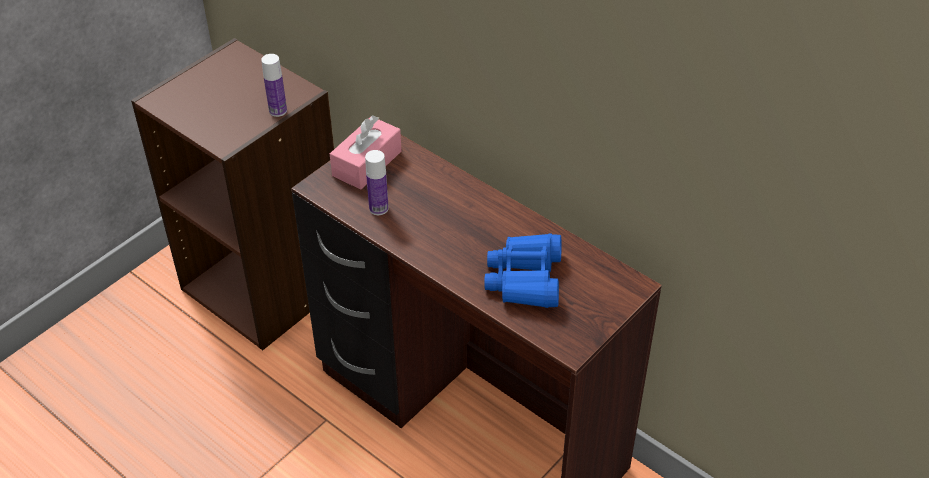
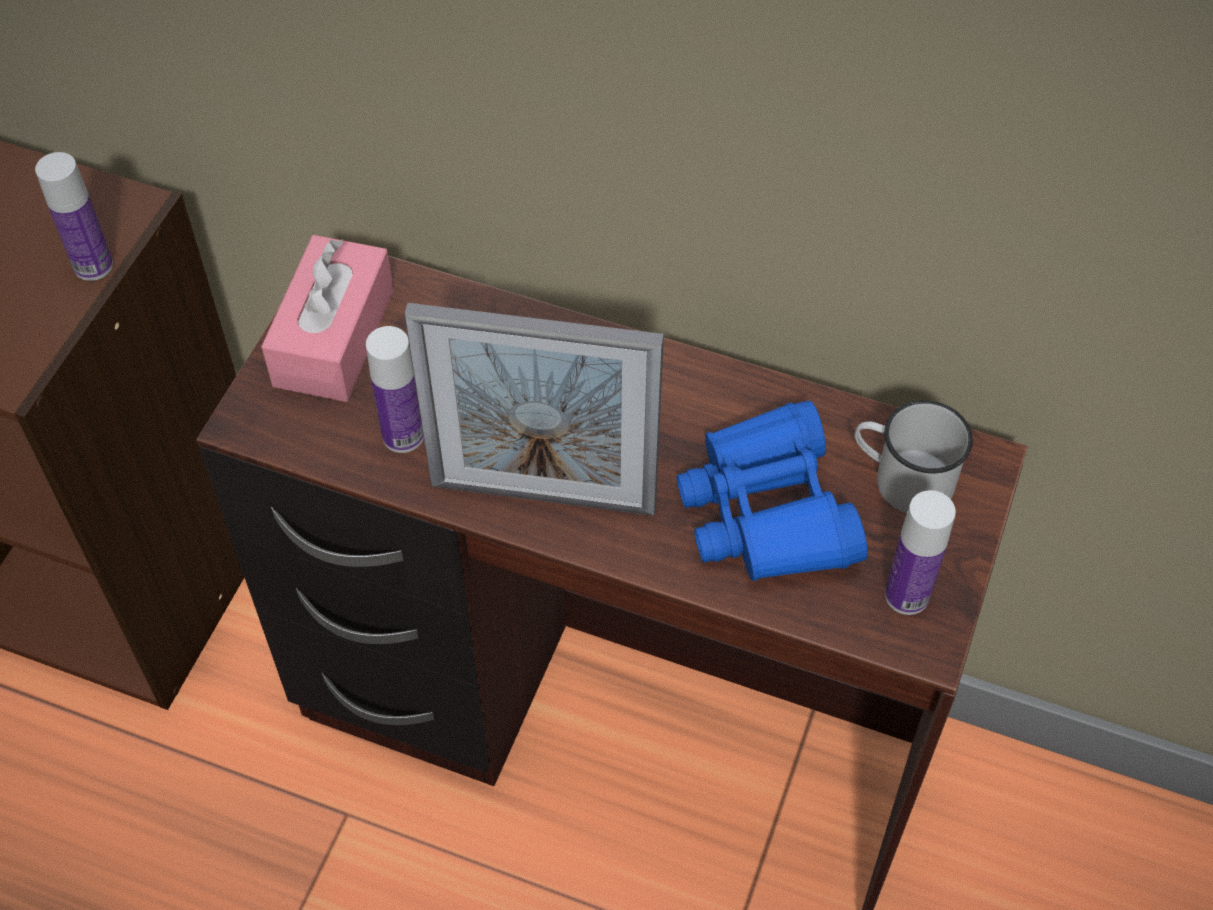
camera: 20 degrees left, 10 degrees up
none -> picture frame [404,303,664,516]
none -> white mug [855,400,973,513]
none -> bottle [885,490,956,615]

